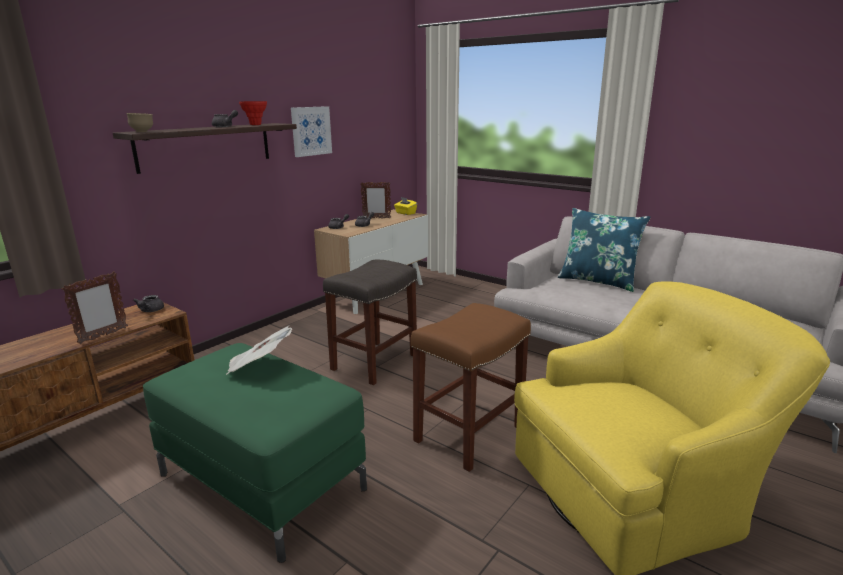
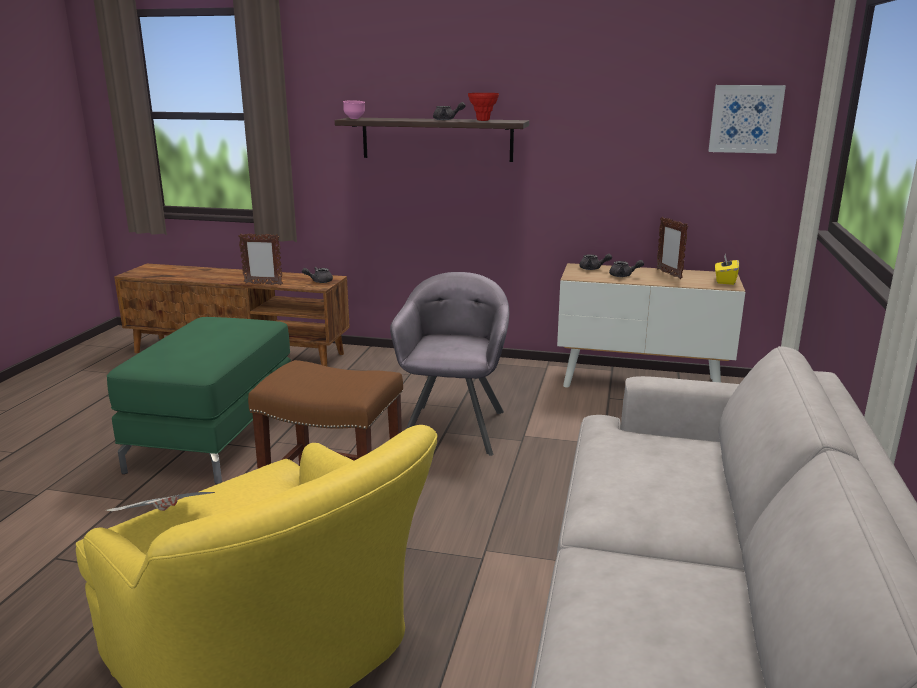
camera: 65 degrees right, 0 degrees up
brown bowl [126,113,153,132] -> pink bowl [343,100,365,119]
newspaper [226,326,292,375] -> newspaper moved to [106,492,215,511]
picture [291,106,332,157] -> picture moved to [708,85,786,154]
grey stool [323,260,417,385] -> grey armchair [390,272,509,456]
blue pillow [558,208,651,292] -> none

